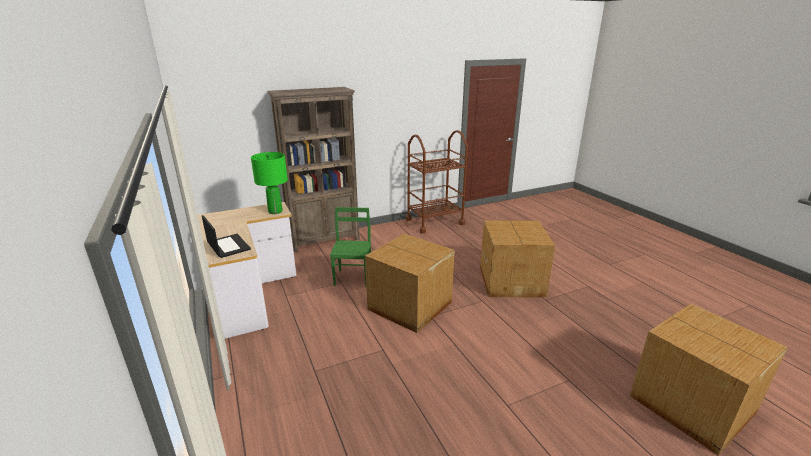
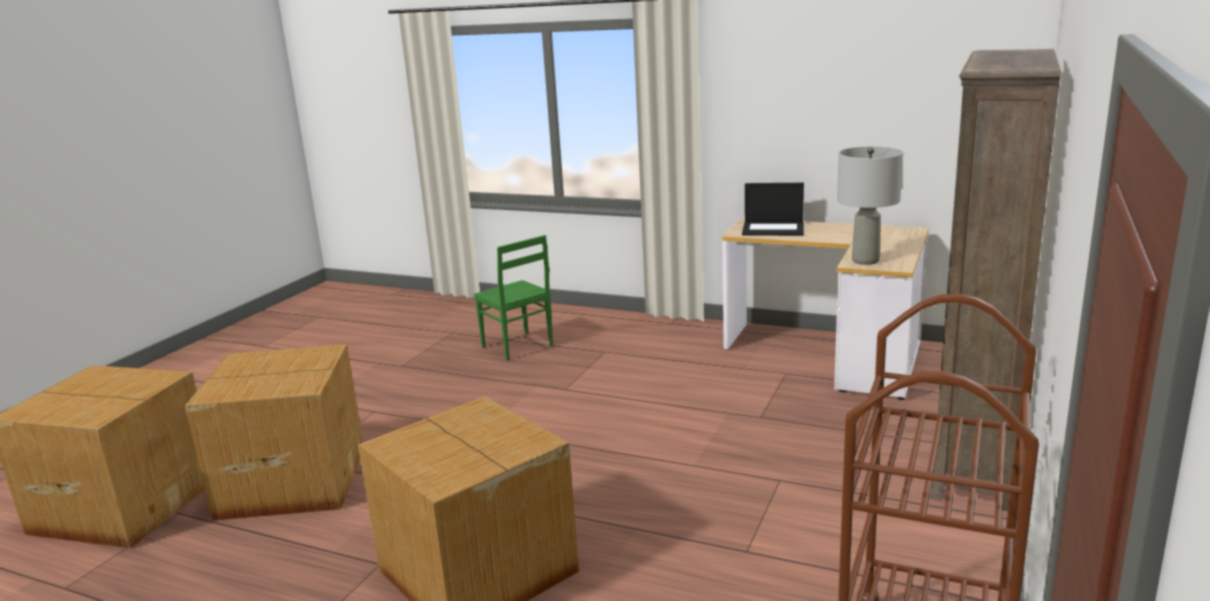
camera: 140 degrees right, 5 degrees down
green table lamp [251,152,288,214] -> grey table lamp [837,147,903,265]
green chair [330,207,371,286] -> green chair moved to [474,235,553,361]
cardboard box [365,234,455,333] -> cardboard box moved to [185,344,363,521]

